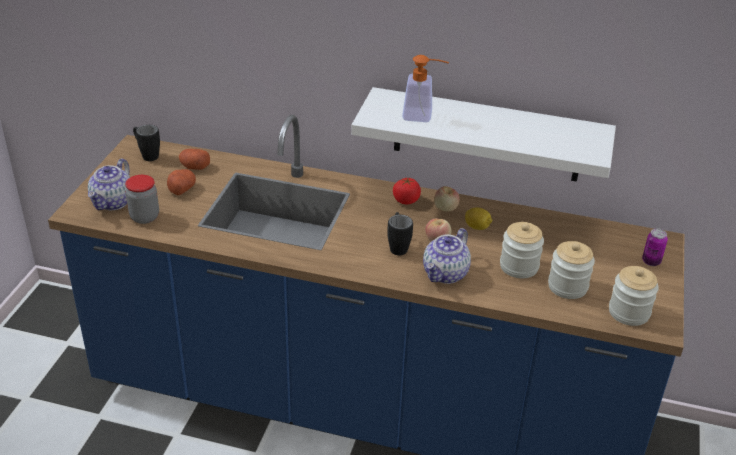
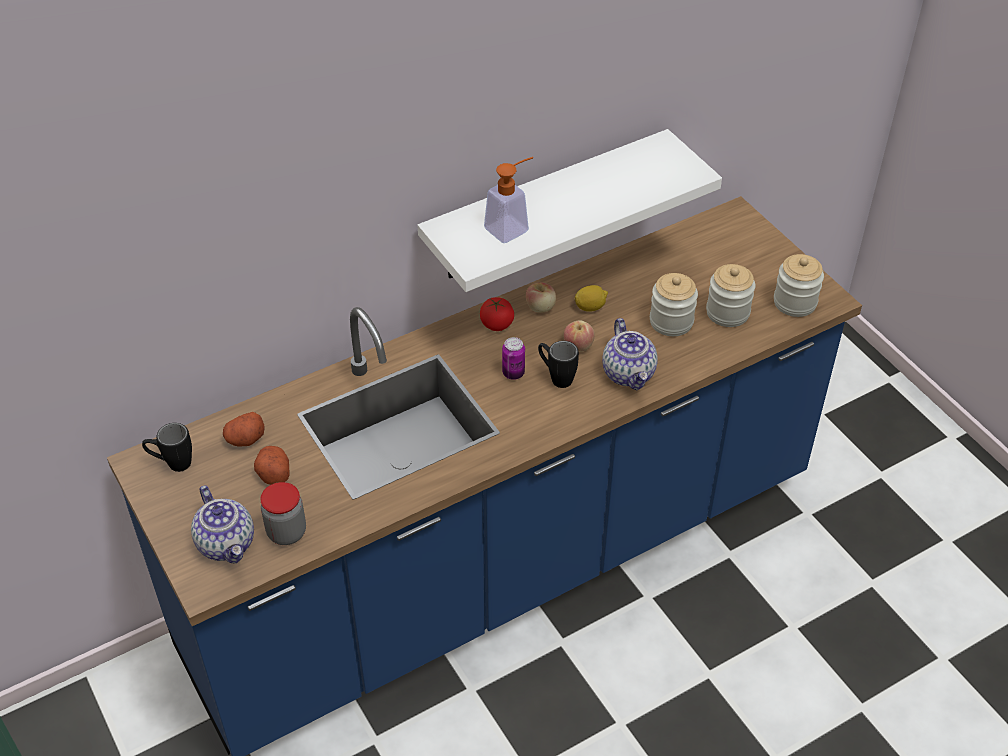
camera: 45 degrees left, 10 degrees up
can [642,229,668,266] -> can moved to [502,337,525,380]

